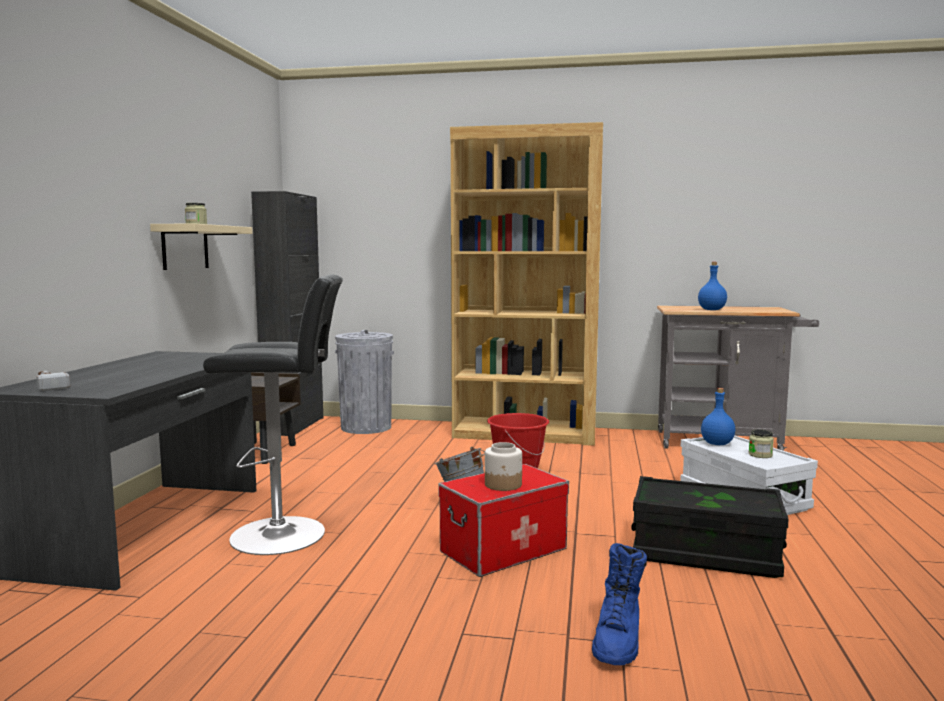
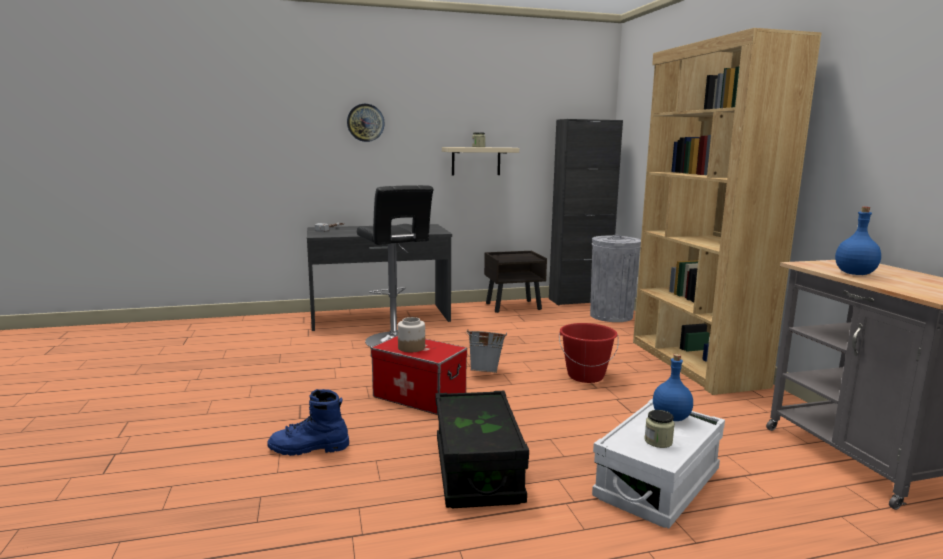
camera: 65 degrees right, 5 degrees up
none -> wall clock [347,104,385,142]

